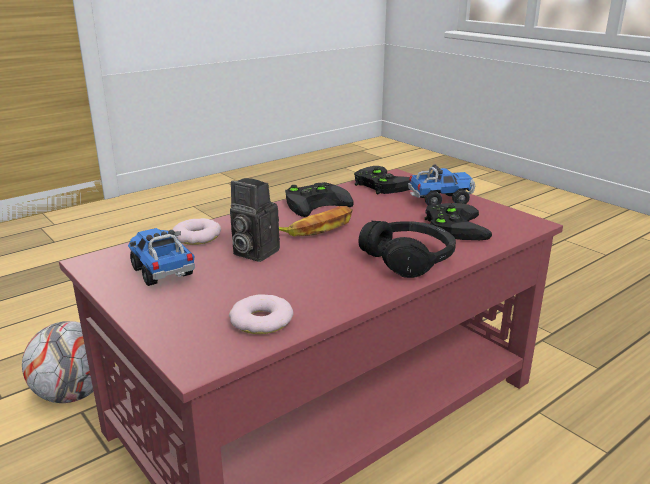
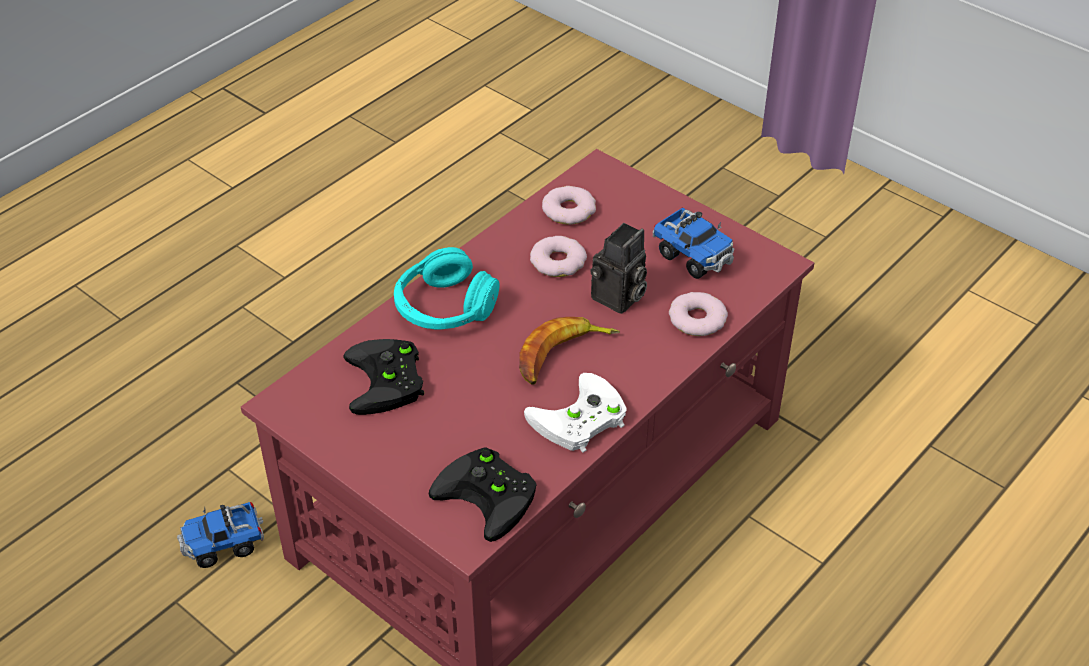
camera: 170 degrees right, 20 degrees up
football [22,321,94,403] -> none
camera [230,178,280,262] -> camera turned 105 degrees clockwise [590,223,647,314]
black game controller [285,182,354,217] -> white game controller [524,373,627,453]
black headphones [359,221,456,278] -> turquoise headphones [394,247,499,329]
toy truck [408,164,475,205] -> toy truck moved to [177,502,264,568]
none -> donut [530,236,587,277]

